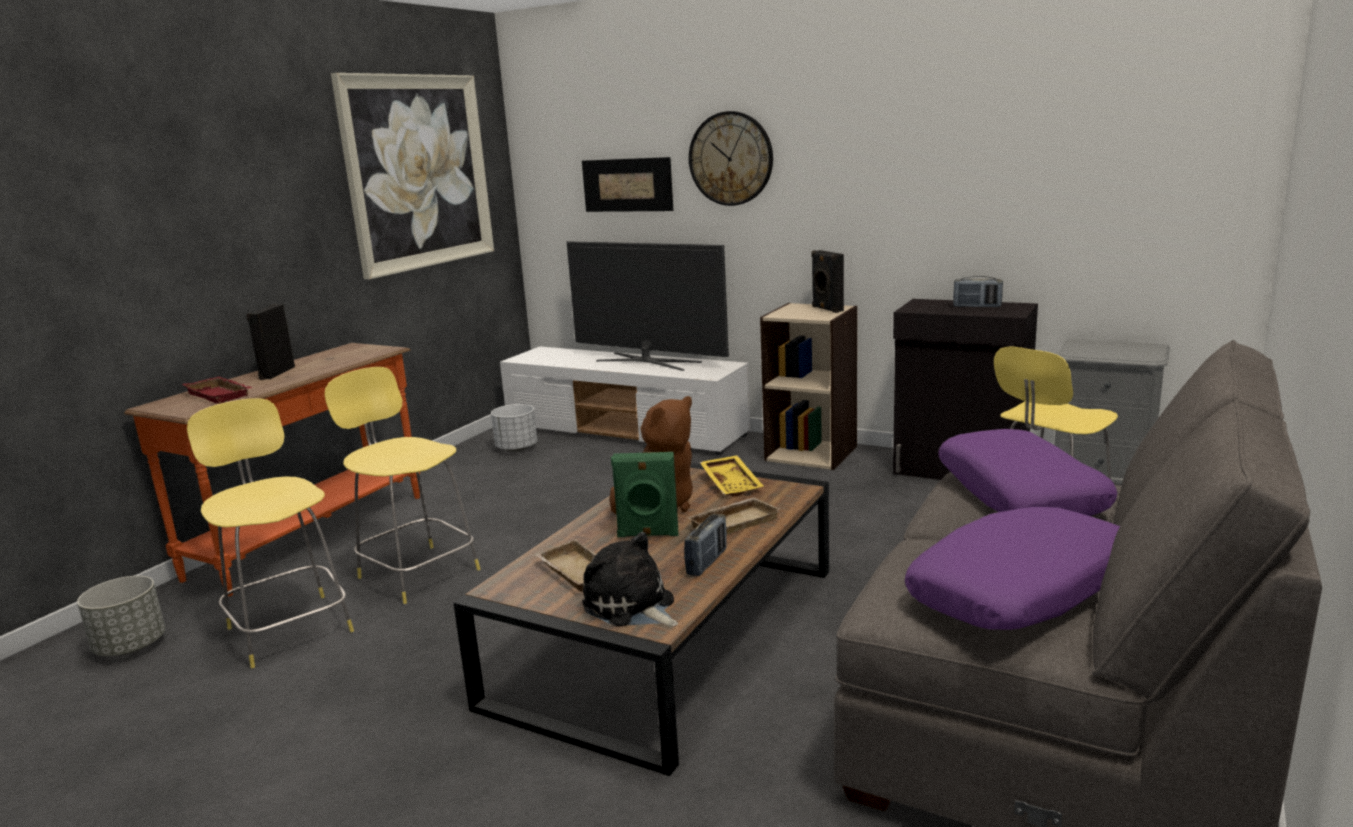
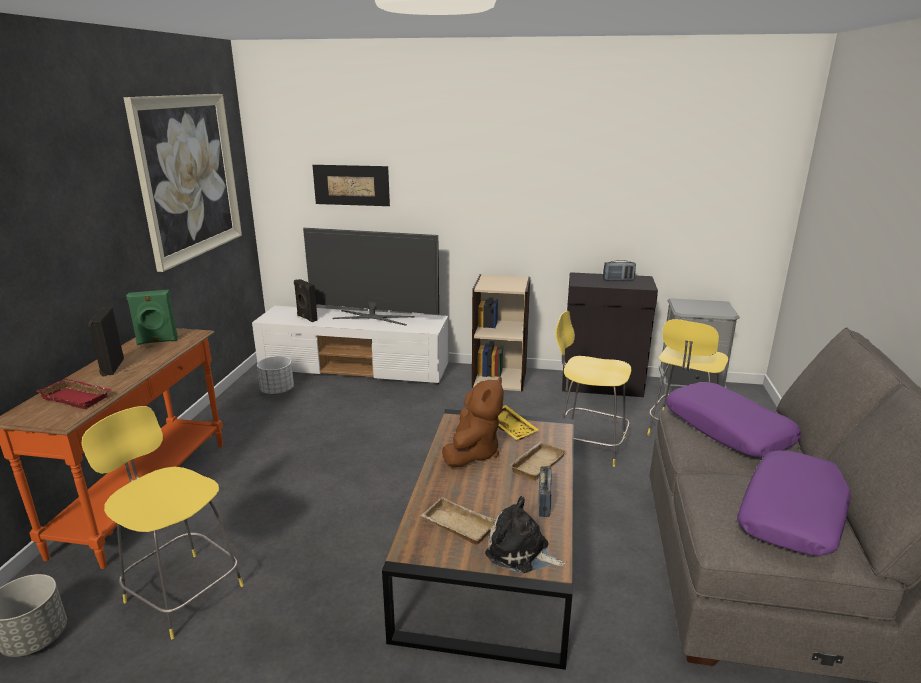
camera: 20 degrees left, 5 degrees up
yellow stool [324,367,480,604] -> yellow stool moved to [555,311,631,467]
green speaker [611,452,679,537] -> green speaker moved to [126,290,178,345]
wall clock [689,111,773,206] -> none
black speaker [811,250,844,313] -> black speaker moved to [294,279,318,322]

